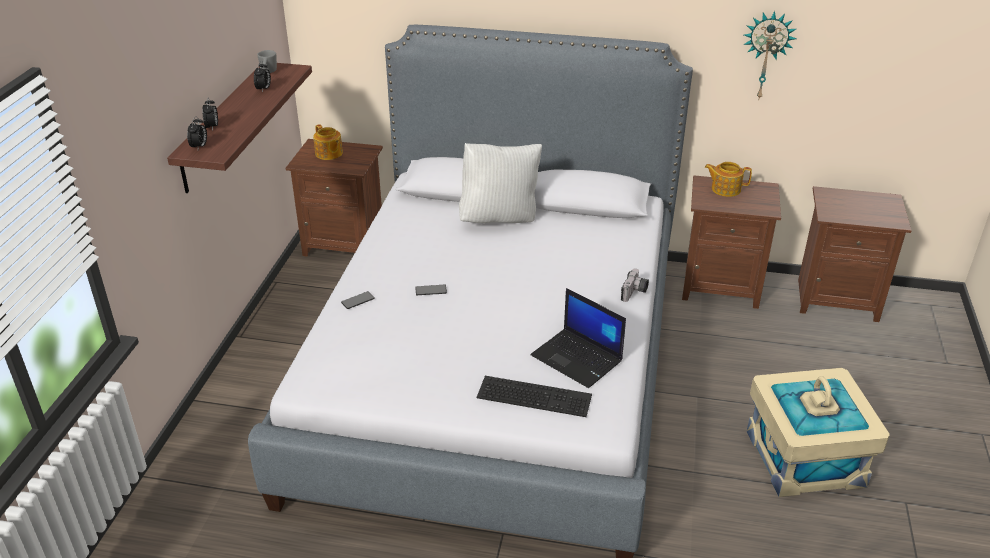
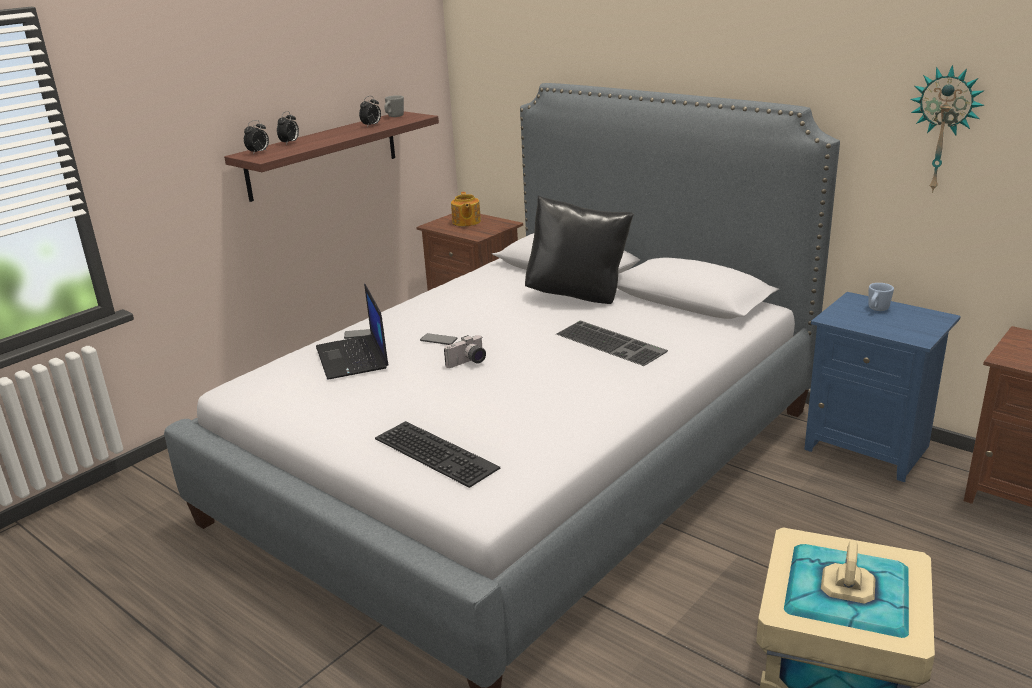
camera: 30 degrees right, 10 degrees down
white pillow [459,143,542,223] -> black pillow [525,196,634,304]
laptop [531,288,626,388] -> laptop moved to [316,284,389,380]
camera [621,268,649,302] -> camera moved to [444,335,486,368]
brown nightstand [682,175,781,309] -> blue nightstand [804,292,961,482]
teapot [705,162,752,197] -> blue mug [868,283,894,311]
none -> keyboard [556,320,668,366]

